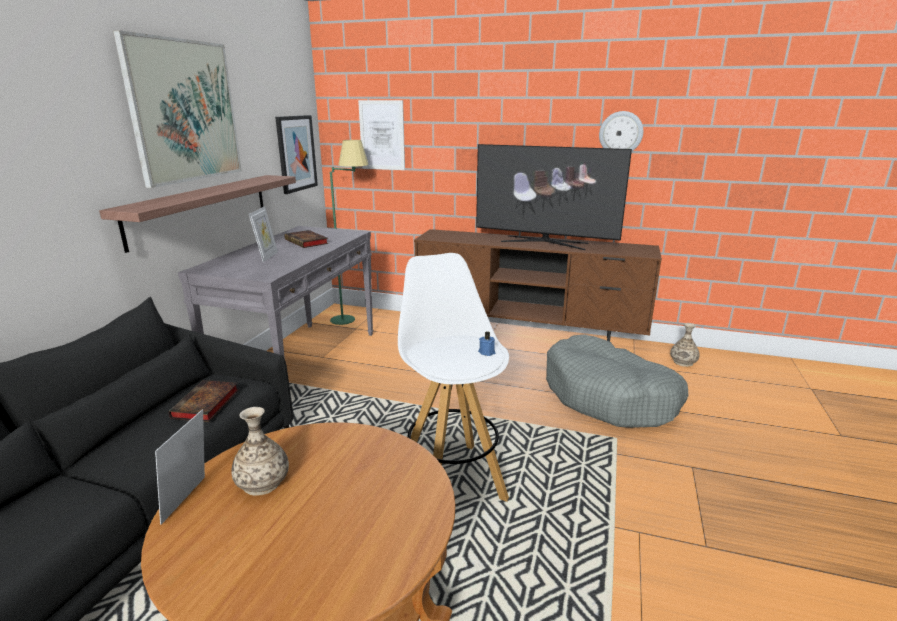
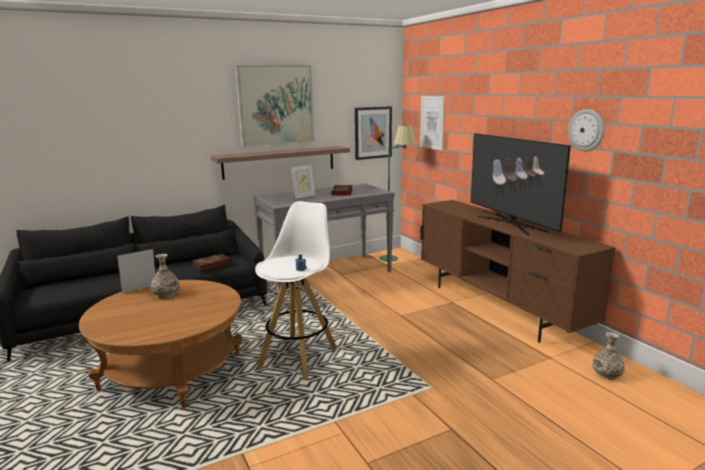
camera: 45 degrees right, 5 degrees down
grey dog bed [546,335,688,428] -> none

